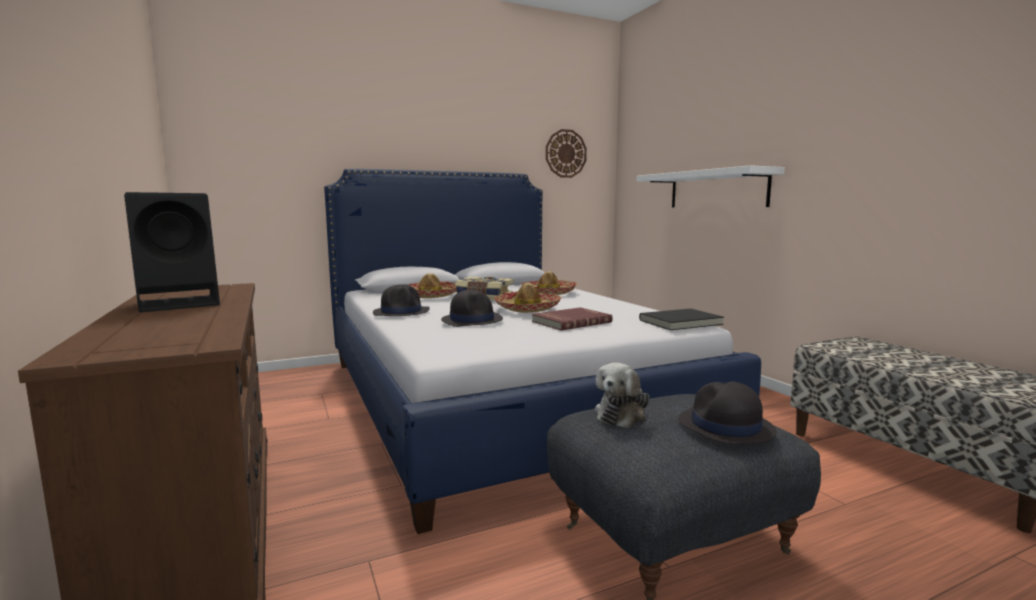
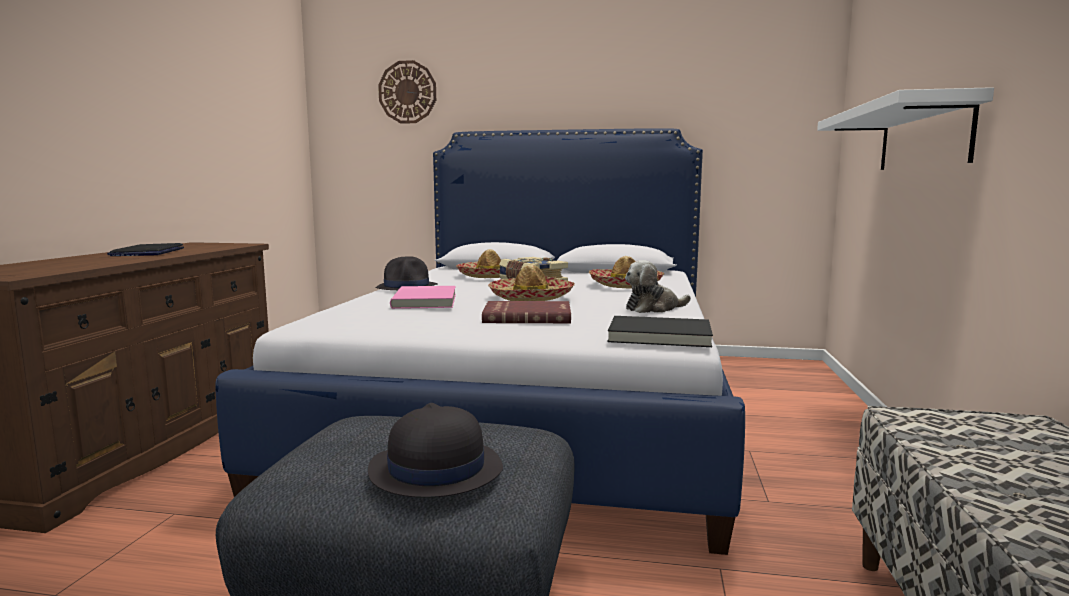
camera: 35 degrees right, 0 degrees up
black speaker [124,192,220,313] -> laptop [107,243,184,256]
black hat [441,289,503,327] -> pink book [390,286,456,309]
wall clock [546,129,587,178] -> wall clock moved to [378,60,436,124]
plush toy [595,363,650,428] -> plush toy moved to [625,260,691,313]

